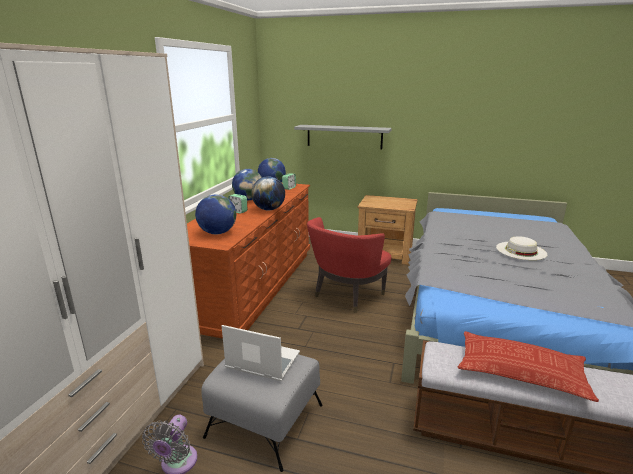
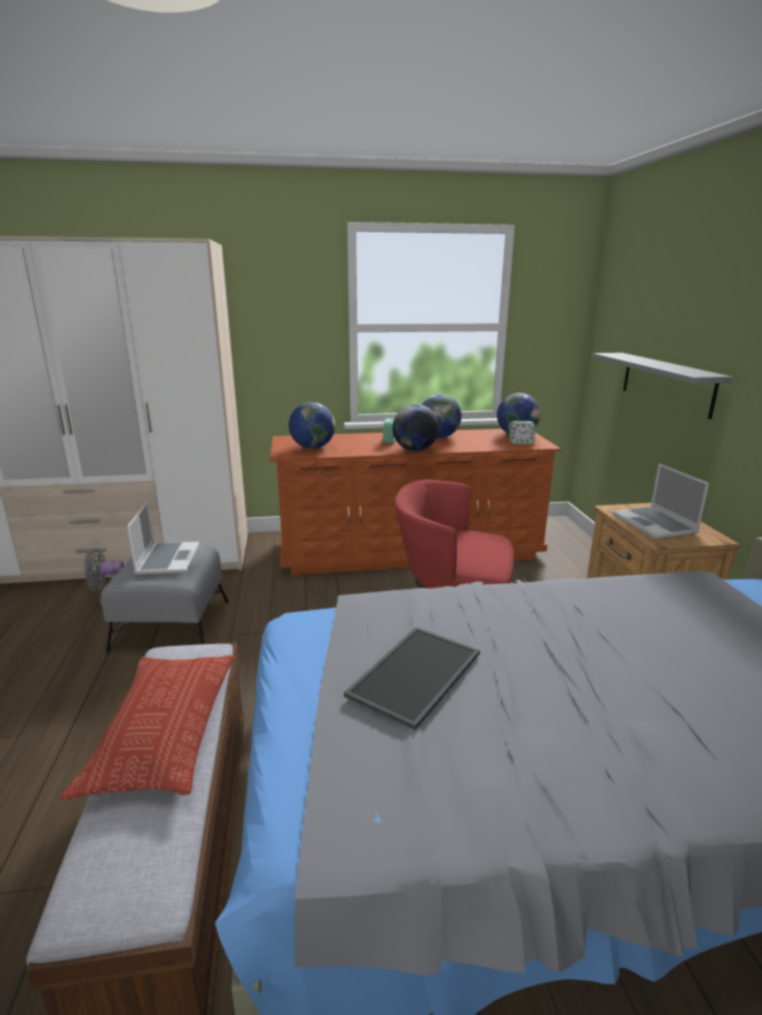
camera: 65 degrees right, 0 degrees up
white hat [496,236,547,260] -> none
none -> tray [344,627,480,730]
none -> laptop [613,463,709,539]

